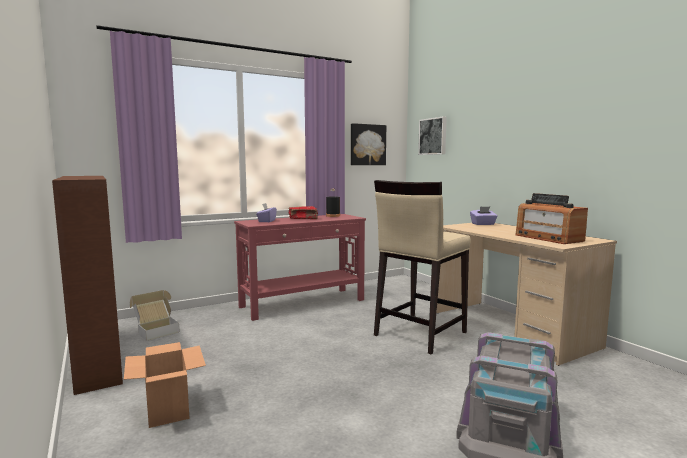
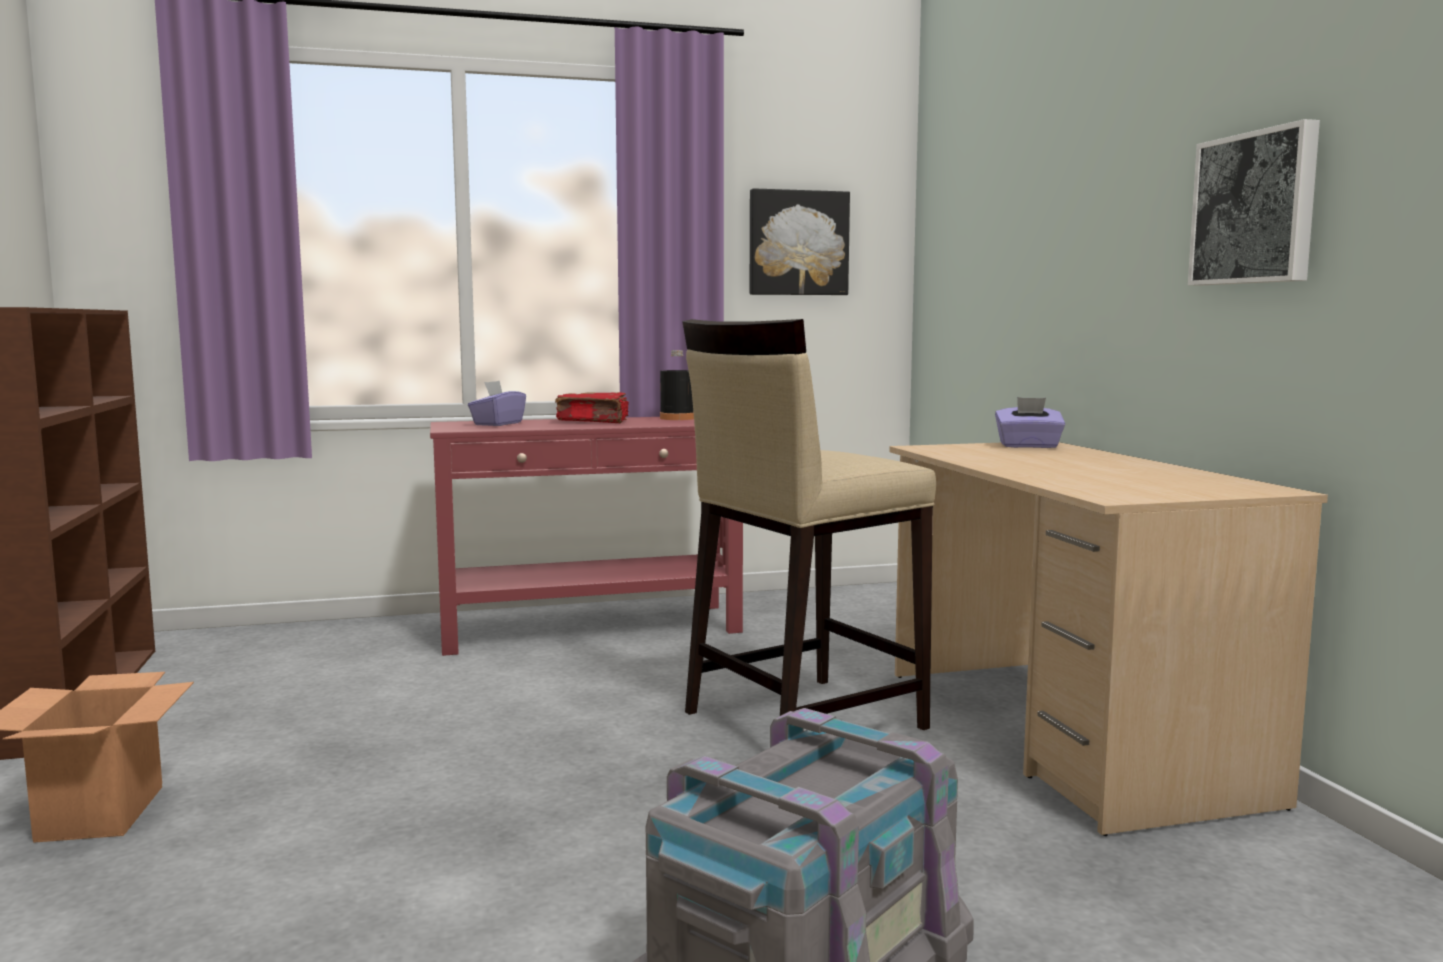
camera: 15 degrees right, 0 degrees up
cardboard box [130,290,180,341] -> none
picture [418,116,447,155] -> picture moved to [1188,119,1320,285]
radio [516,193,588,244] -> none

